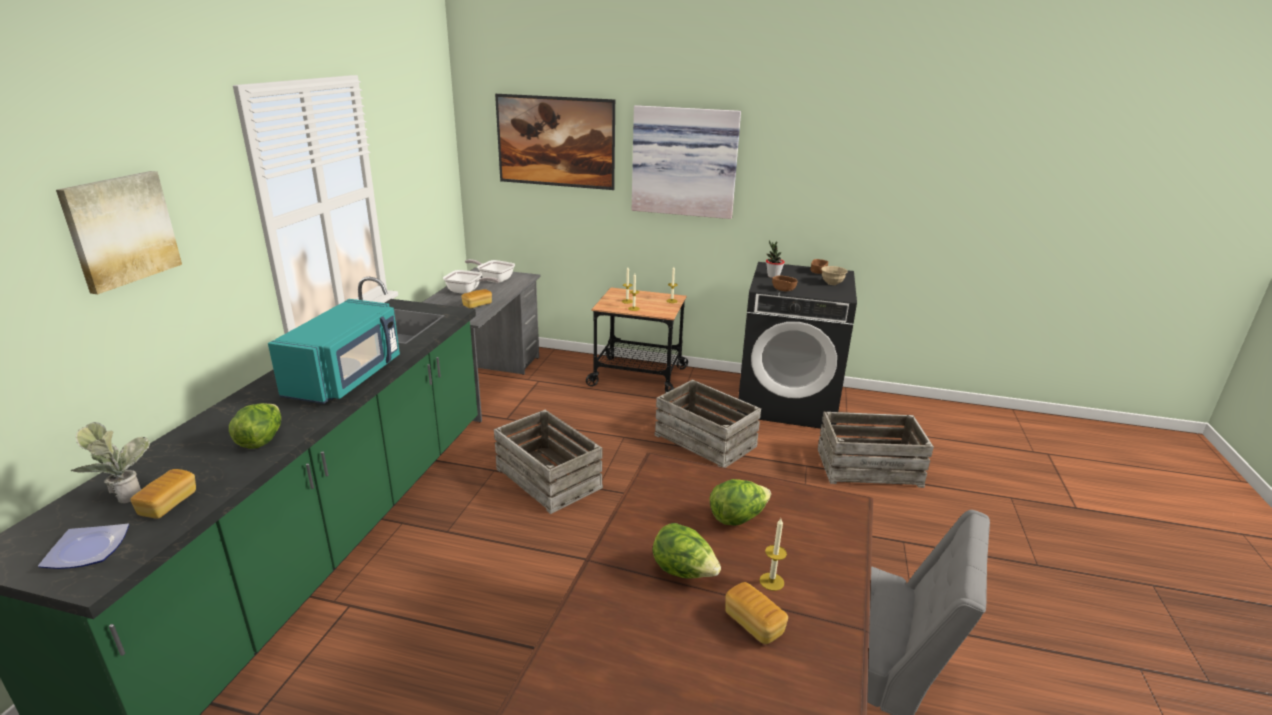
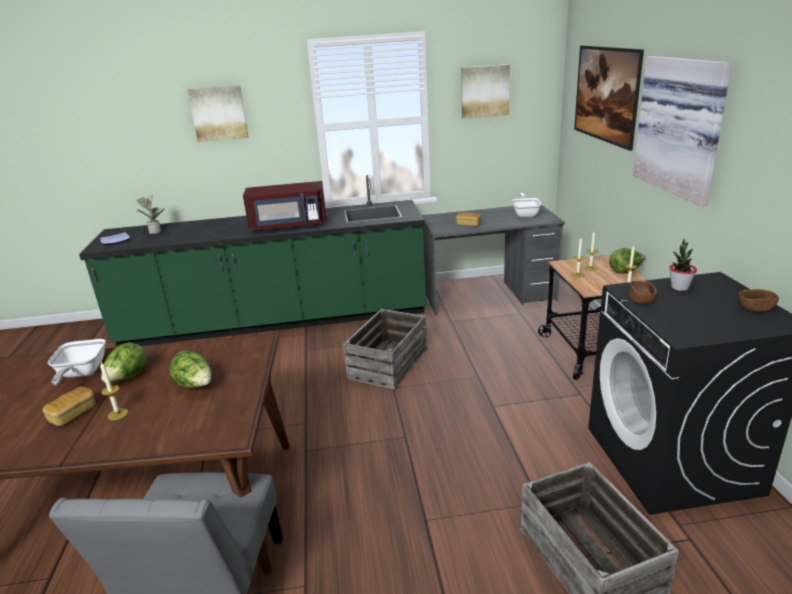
camera: 70 degrees right, 0 degrees up
bread [130,469,196,519] -> none
lettuce [229,403,281,449] -> lettuce moved to [609,248,645,274]
turquoise microwave [268,299,400,404] -> red microwave [243,181,327,231]
frying pan [443,270,499,294] -> frying pan moved to [47,339,106,386]
crate [655,380,761,468] -> none
beige bowl [821,266,848,285] -> none
none -> picture [461,64,510,119]

